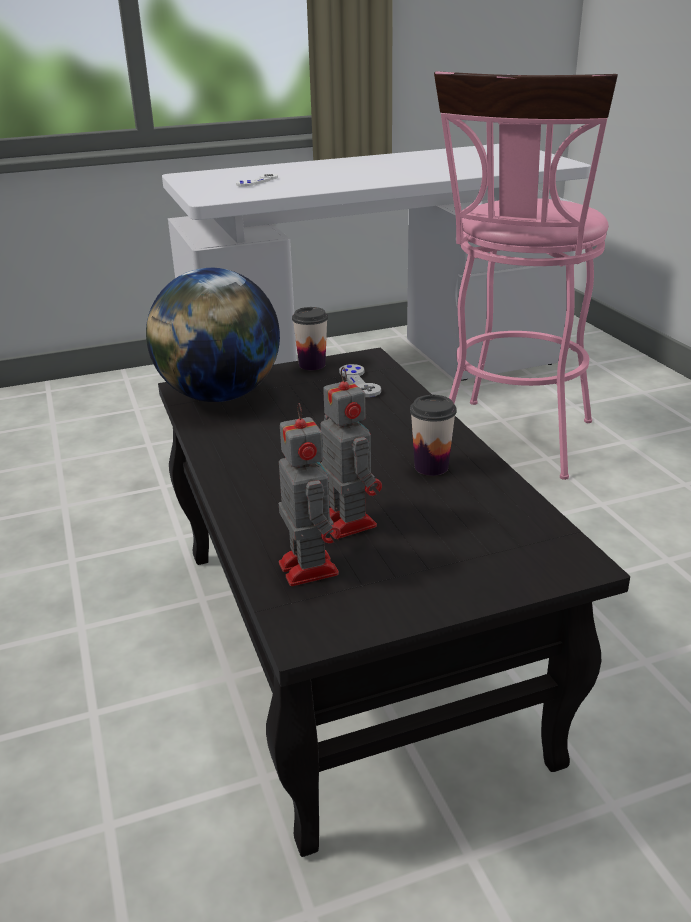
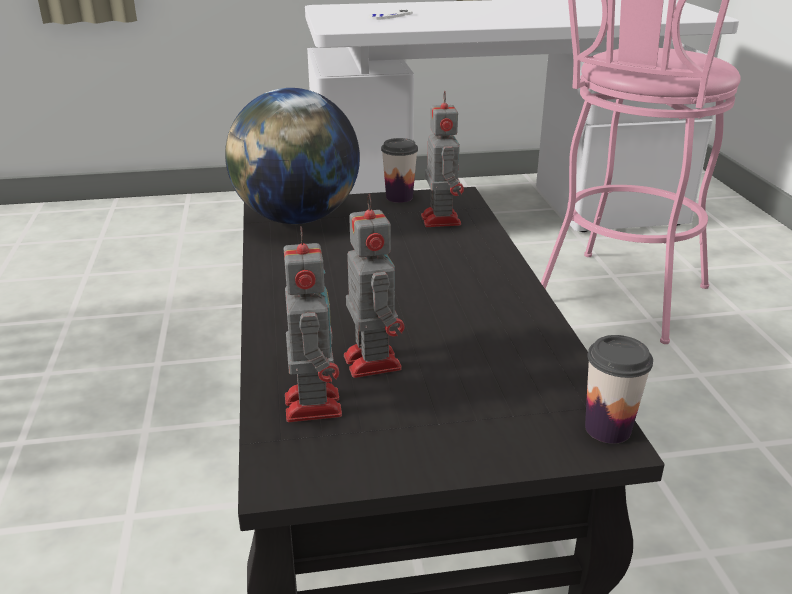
camera: 10 degrees right, 0 degrees up
grey game controller [339,364,381,397] -> toy robot [421,91,464,227]
cup [410,395,457,476] -> cup moved to [585,335,653,444]

